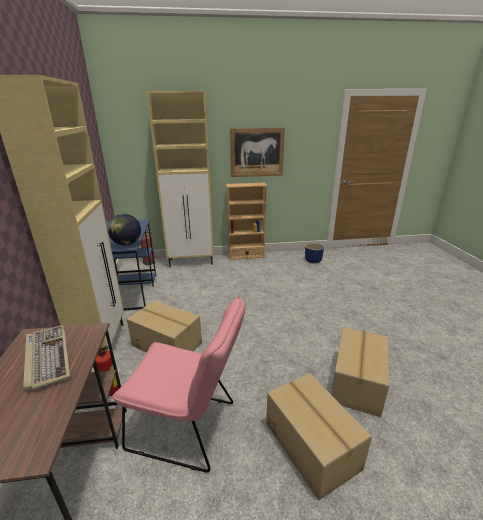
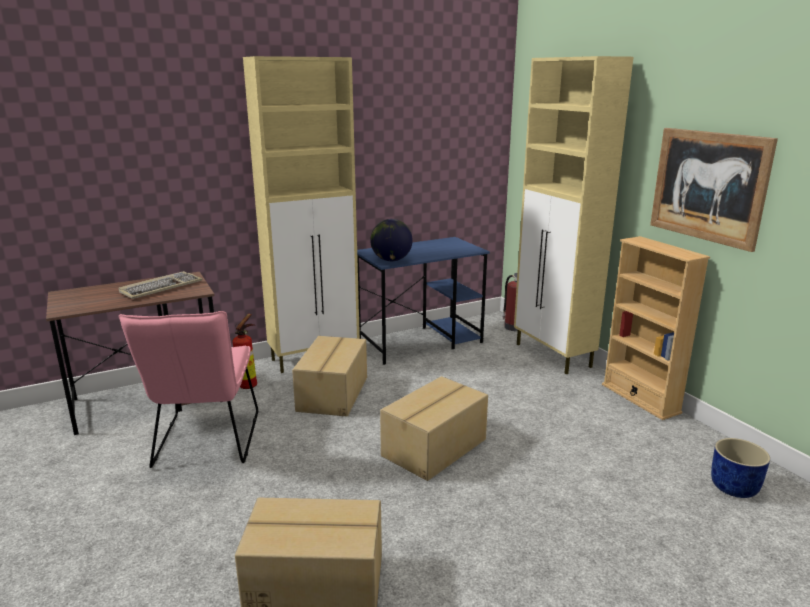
camera: 70 degrees right, 5 degrees down
cardboard box [266,373,372,500] -> cardboard box moved to [380,376,488,481]

